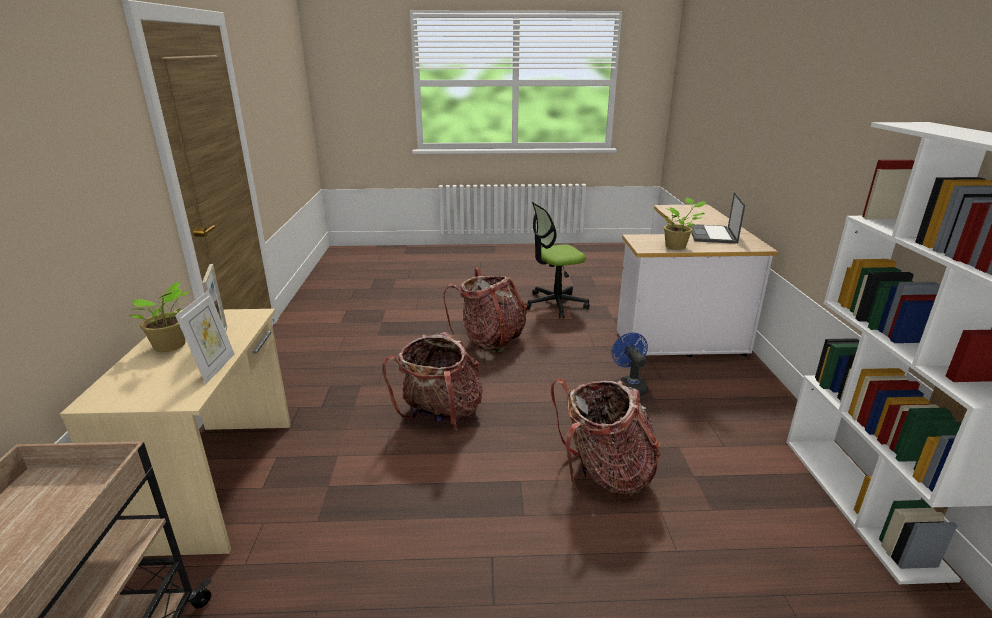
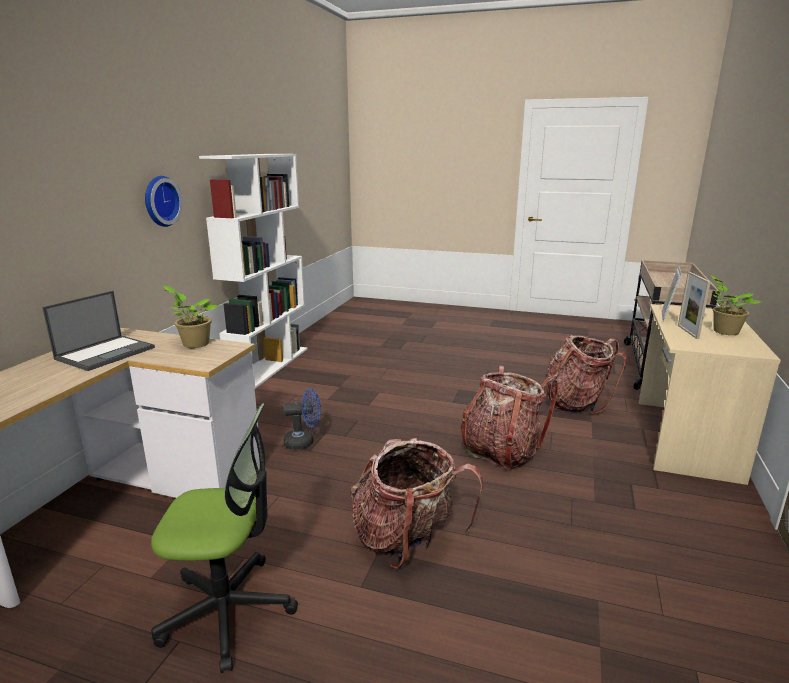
camera: 160 degrees left, 5 degrees down
backpack [551,379,660,496] -> backpack moved to [545,335,627,415]
blue fan [612,333,648,396] -> blue fan turned 105 degrees counterclockwise [283,388,321,450]
none -> wall clock [145,176,183,227]

